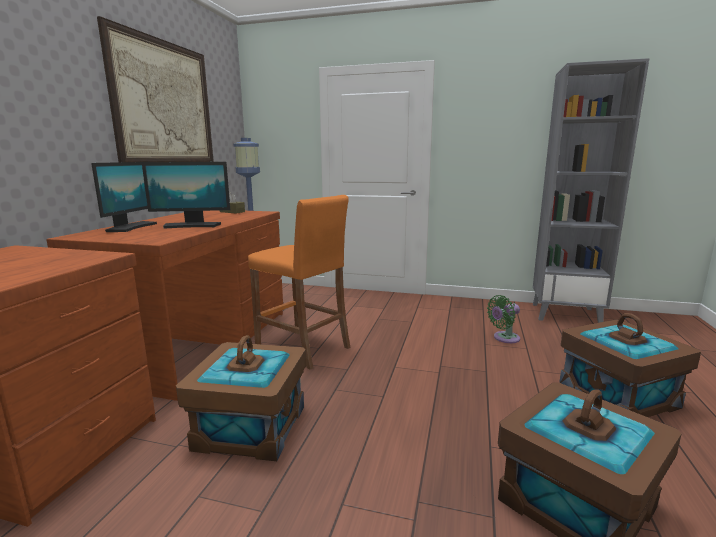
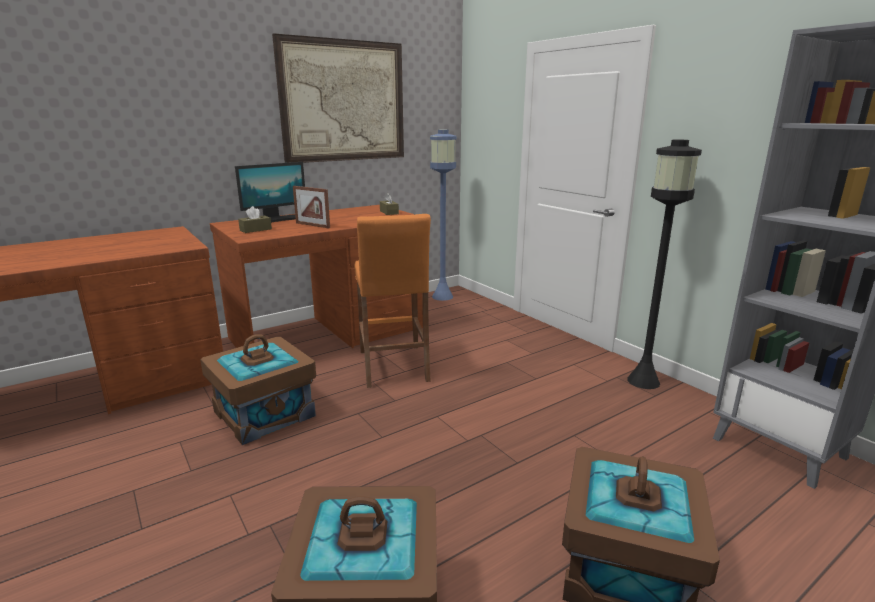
camera: 40 degrees right, 5 degrees up
monitor [142,162,230,229] -> picture frame [293,186,330,228]
green fan [487,295,520,343] -> none
none -> brown tissue box [238,206,272,233]
none -> black floor lamp [627,140,702,389]

